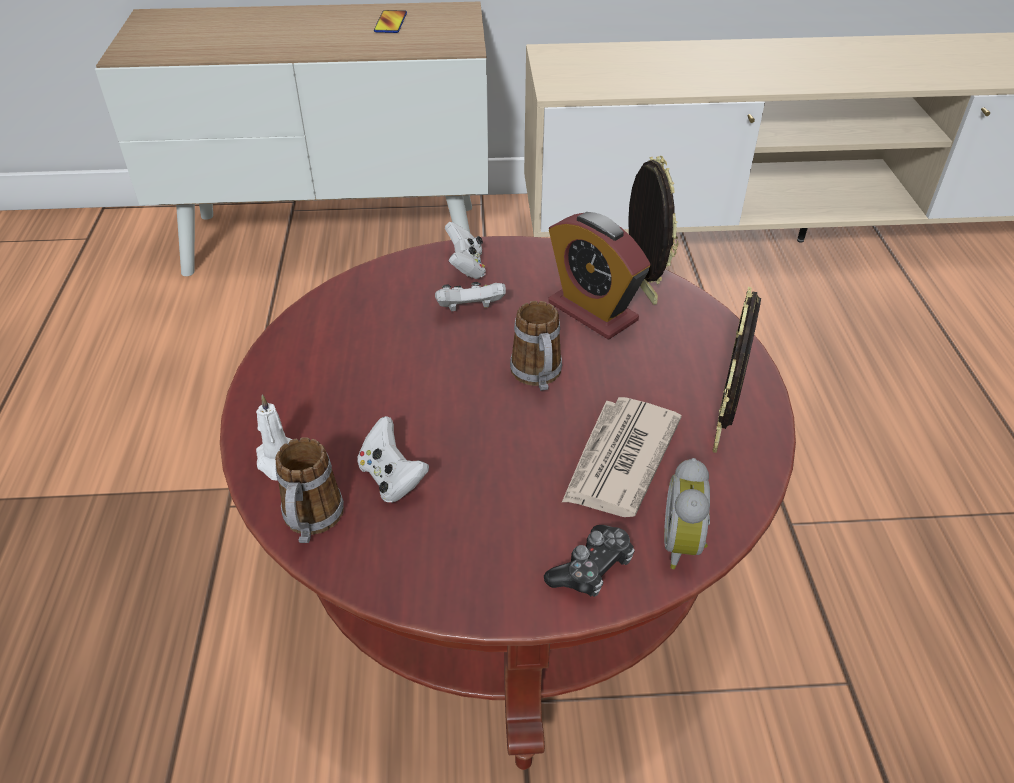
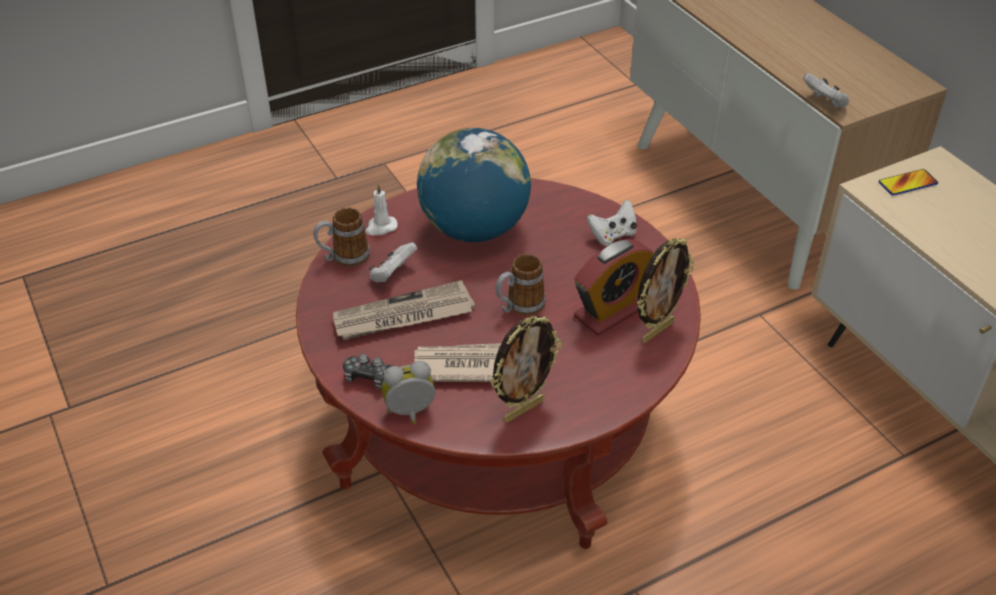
camera: 65 degrees right, 0 degrees up
phone [374,10,407,33] -> phone moved to [879,169,938,196]
white game controller [435,282,506,312] -> white game controller moved to [803,73,849,108]
alarm clock [548,212,650,340] -> alarm clock turned 150 degrees counterclockwise [574,239,653,336]
picture frame [712,287,761,453] -> picture frame turned 150 degrees clockwise [491,316,562,422]
none -> newspaper [333,280,475,340]
none -> globe [417,128,531,242]

